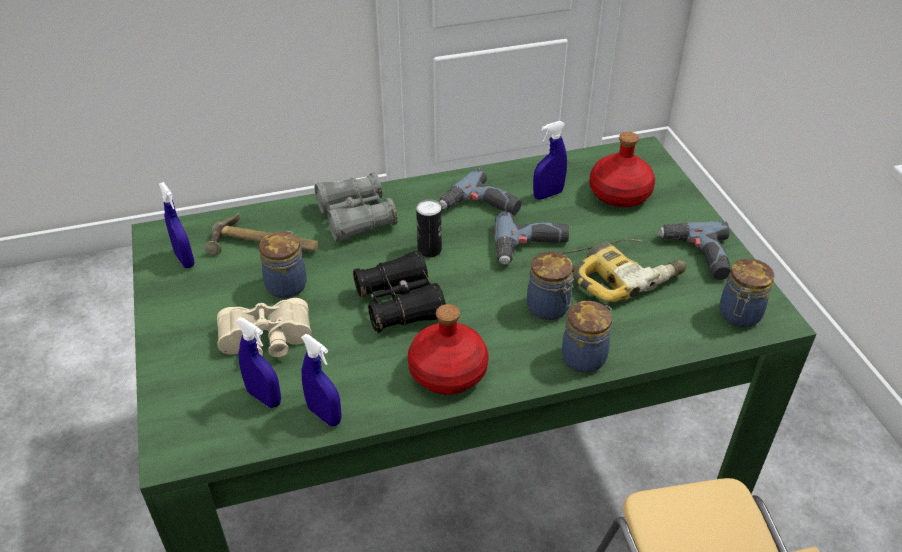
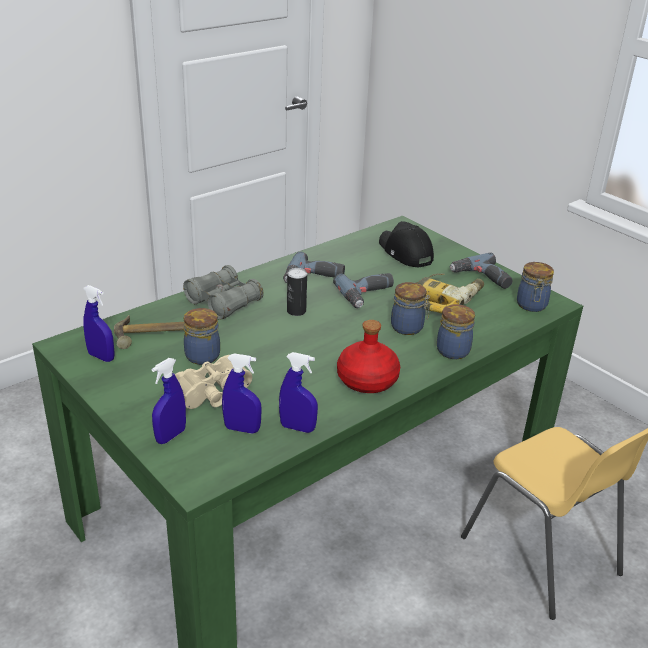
camera: 25 degrees left, 10 degrees down
black binoculars [353,251,446,333] -> none
blue spray bottle [533,121,567,200] -> blue spray bottle moved to [152,358,186,444]
red bottle [589,132,655,207] -> black cap [379,221,434,267]

